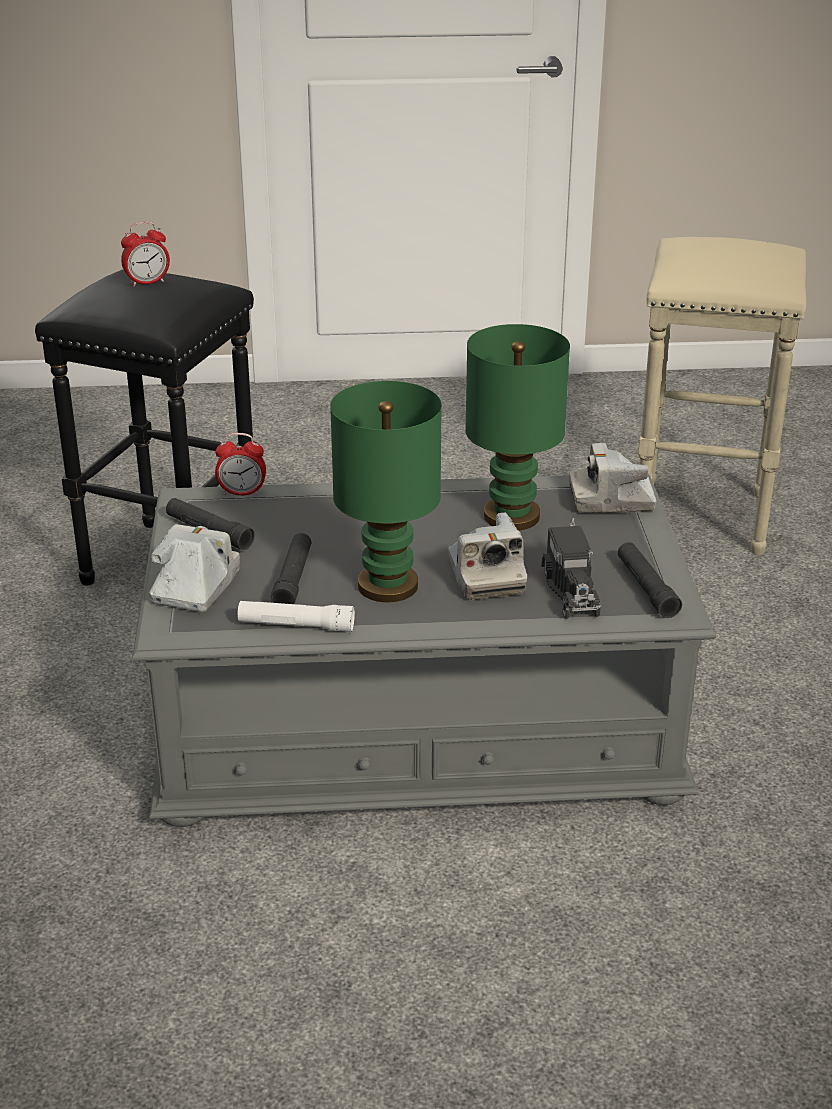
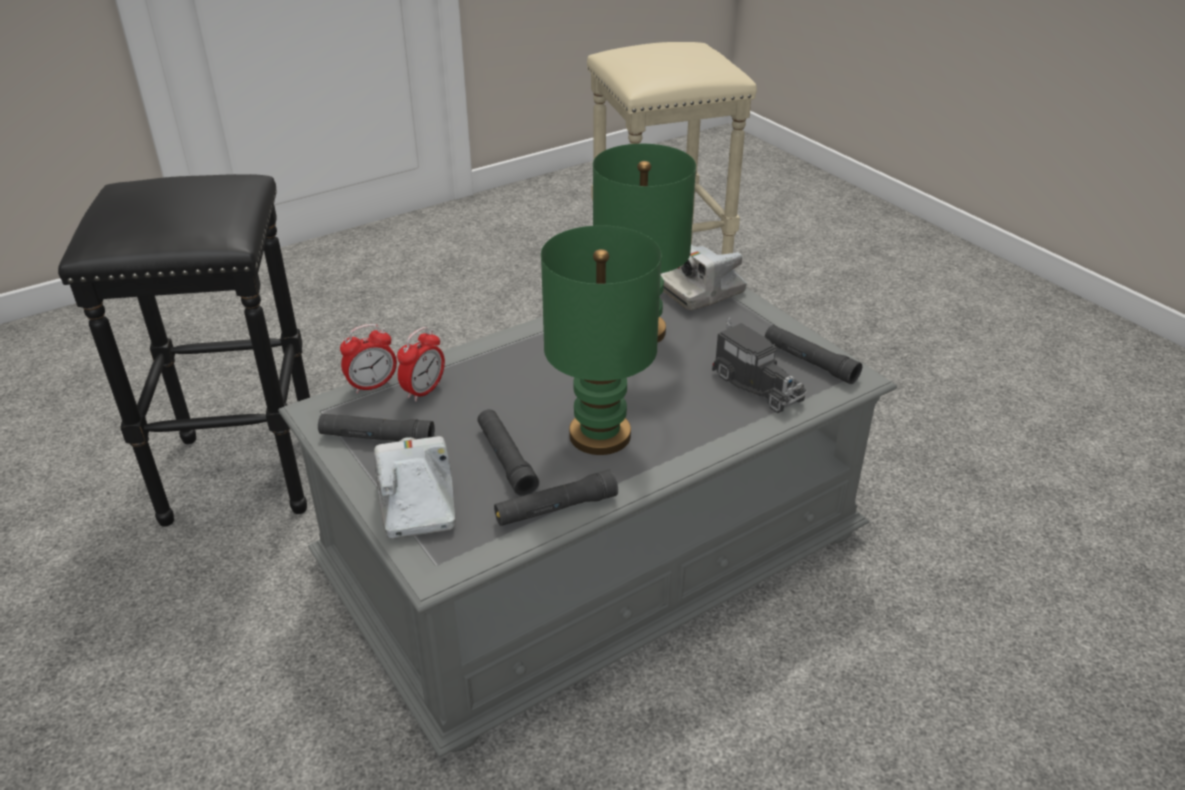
camera: 30 degrees left, 5 degrees up
alarm clock [121,221,170,287] -> alarm clock moved to [397,327,445,402]
white flashlight [238,601,355,632] -> black flashlight [494,470,618,526]
camera [448,512,527,600] -> none

